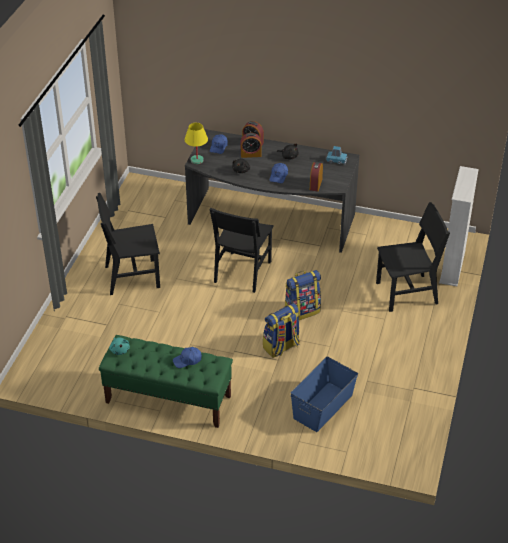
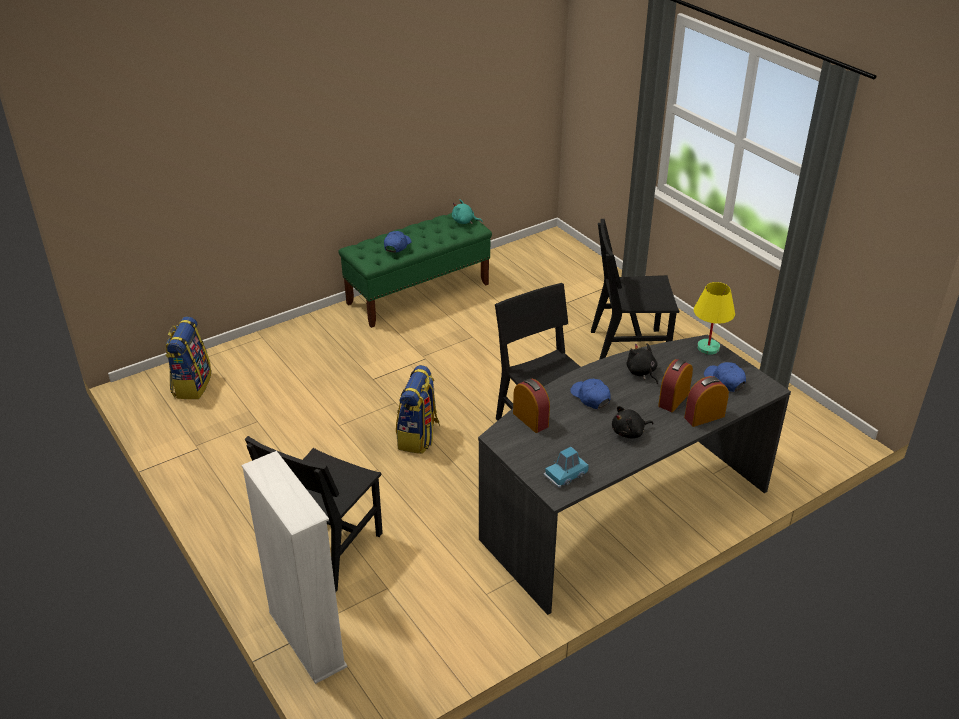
camera: 130 degrees right, 5 degrees down
black chair [96,193,160,295] -> black chair turned 120 degrees counterclockwise [591,218,679,360]
backpack [263,303,300,358] -> backpack moved to [166,317,211,399]
blue storage box [291,357,358,432] -> none

